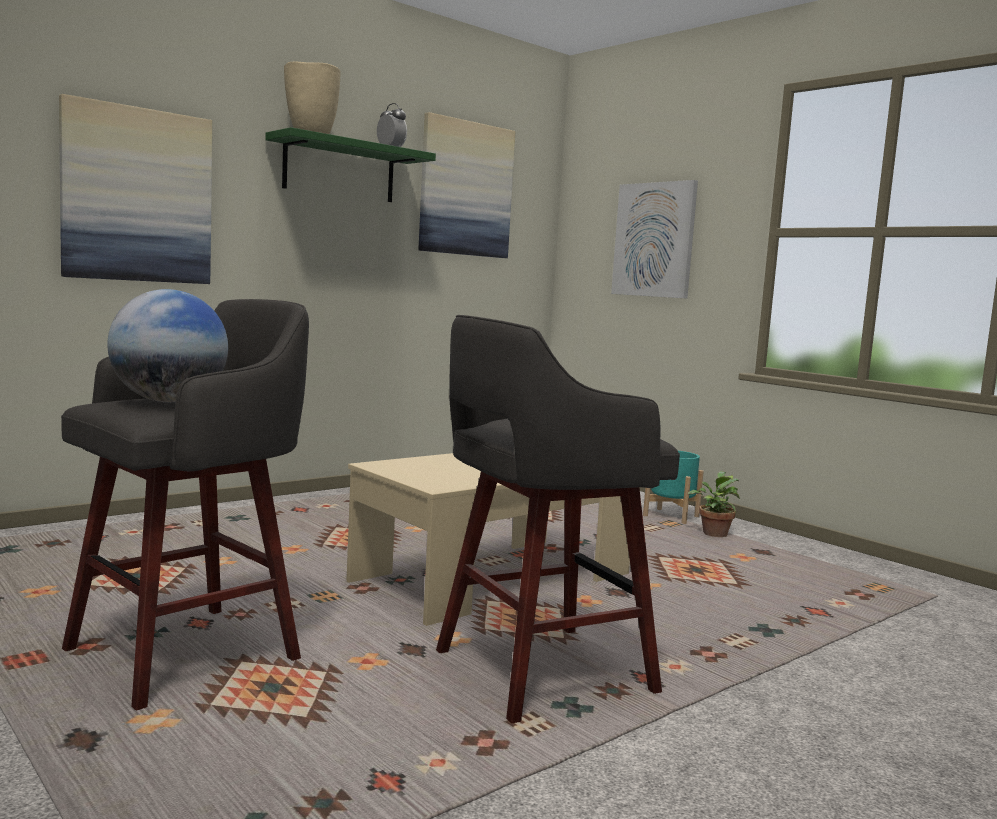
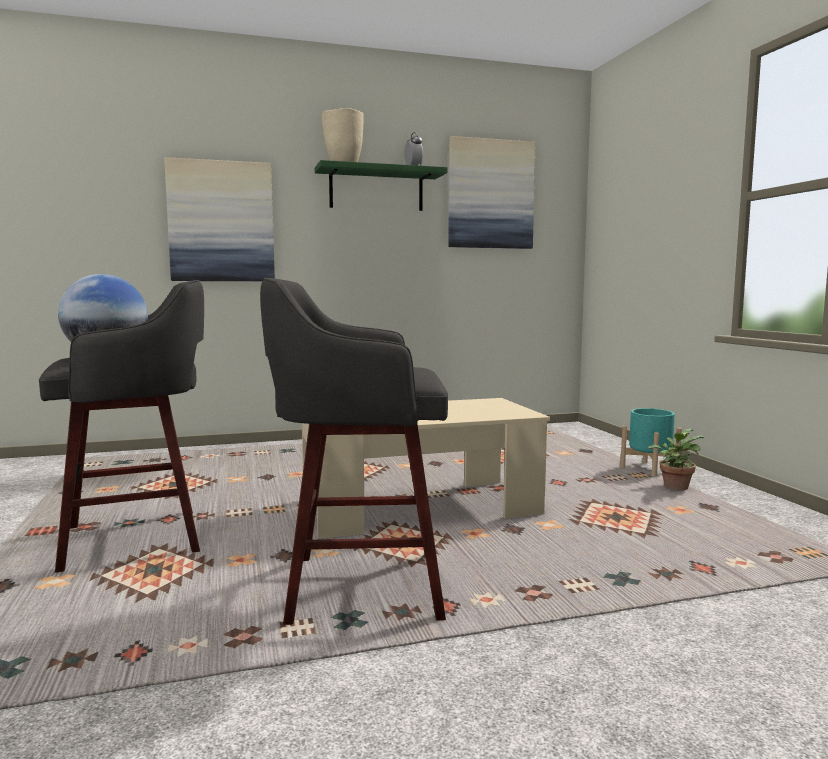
camera: 25 degrees right, 0 degrees up
picture [611,180,698,299] -> none

